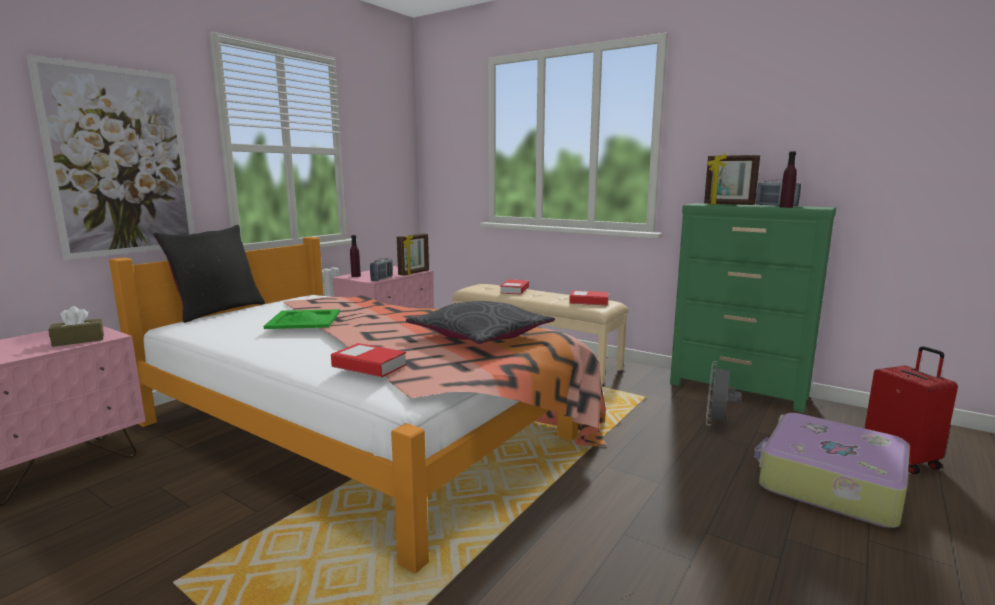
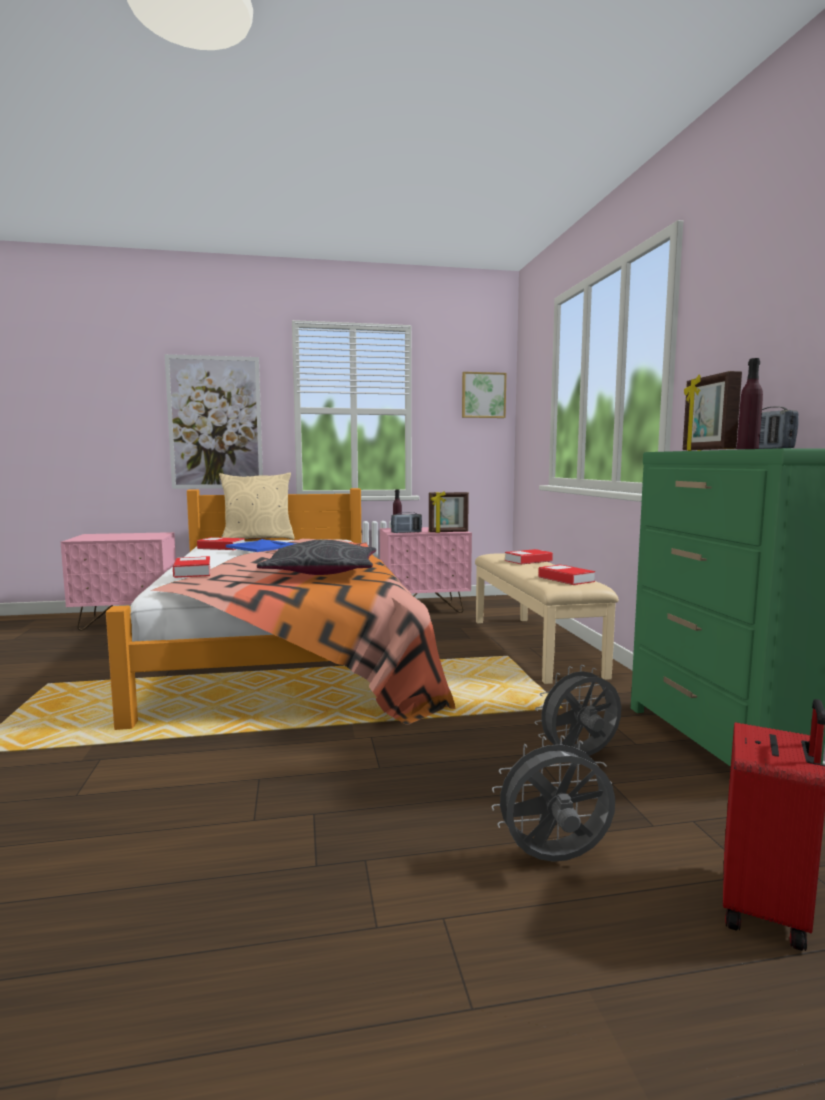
camera: 45 degrees right, 5 degrees down
brown tissue box [48,306,104,347] -> none
black pillow [153,225,265,323] -> beige pillow [219,472,295,539]
green tray [264,309,340,329] -> blue tray [226,539,296,552]
suitcase [754,413,910,528] -> grey fan [492,735,615,862]
none -> book [197,537,245,550]
none -> picture [462,372,506,418]

